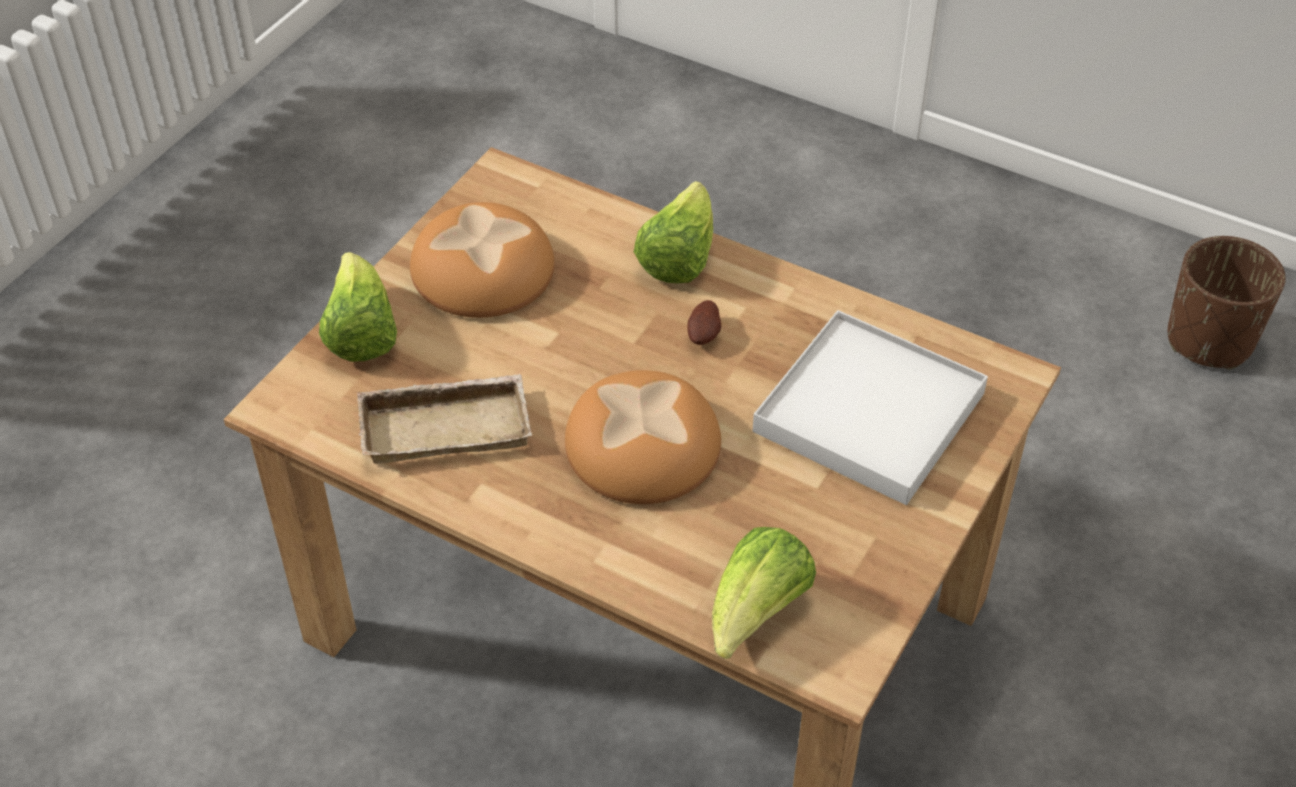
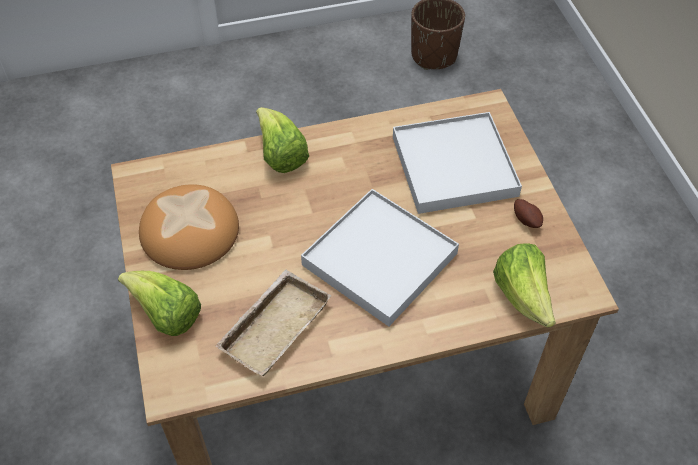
camera: 45 degrees left, 5 degrees up
bread [565,370,721,504] -> white tray [301,189,459,327]
potato [687,300,721,345] -> potato moved to [514,199,543,228]

